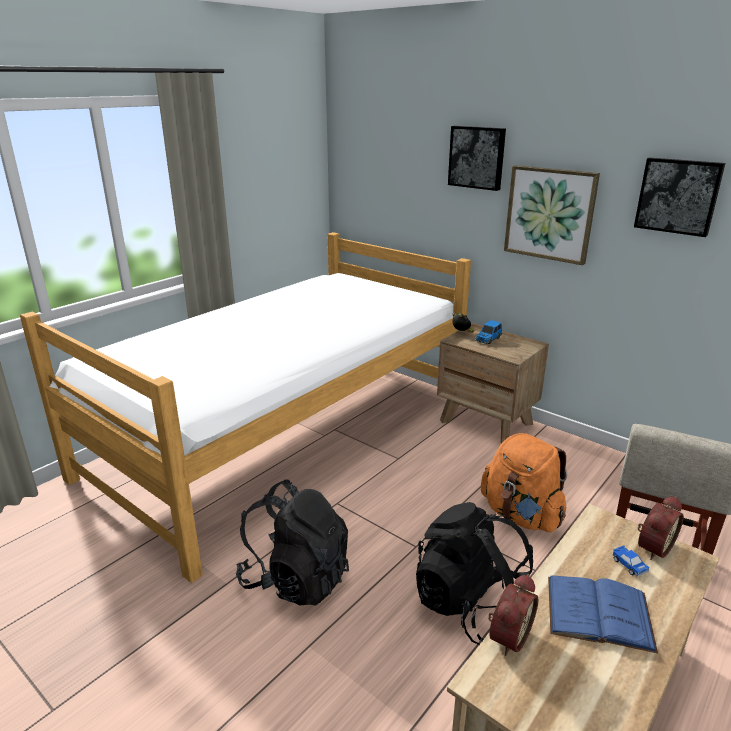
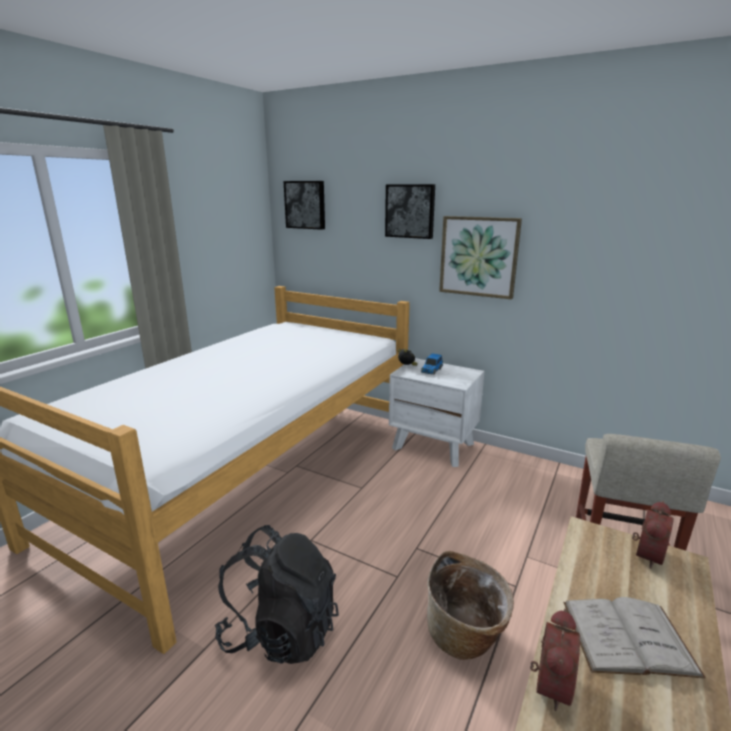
camera: 10 degrees left, 5 degrees down
black backpack [416,502,533,645] -> basket [427,551,514,660]
brown nightstand [437,323,549,444] -> white nightstand [389,358,485,467]
orange backpack [481,433,567,532] -> none
blue book [548,575,658,654] -> white book [563,597,706,679]
toy car [613,545,649,577] -> none
picture [634,158,725,237] -> picture moved to [284,181,325,230]

